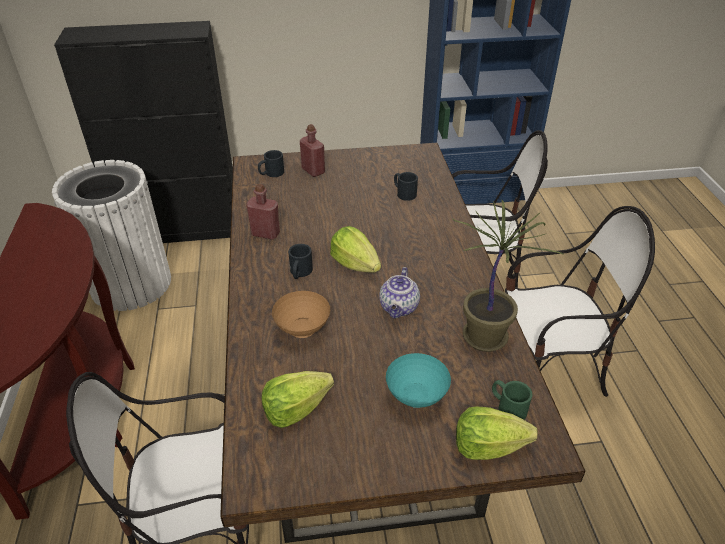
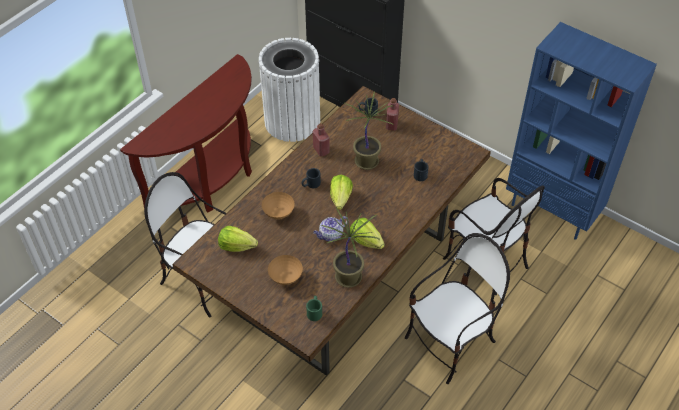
camera: 45 degrees right, 10 degrees up
turquoise bowl [386,353,451,408] -> brown bowl [268,255,303,285]
lettuce [456,406,538,460] -> lettuce moved to [350,218,385,249]
chair [505,206,655,397] -> chair turned 75 degrees counterclockwise [405,233,510,384]
none -> potted plant [345,92,394,170]

